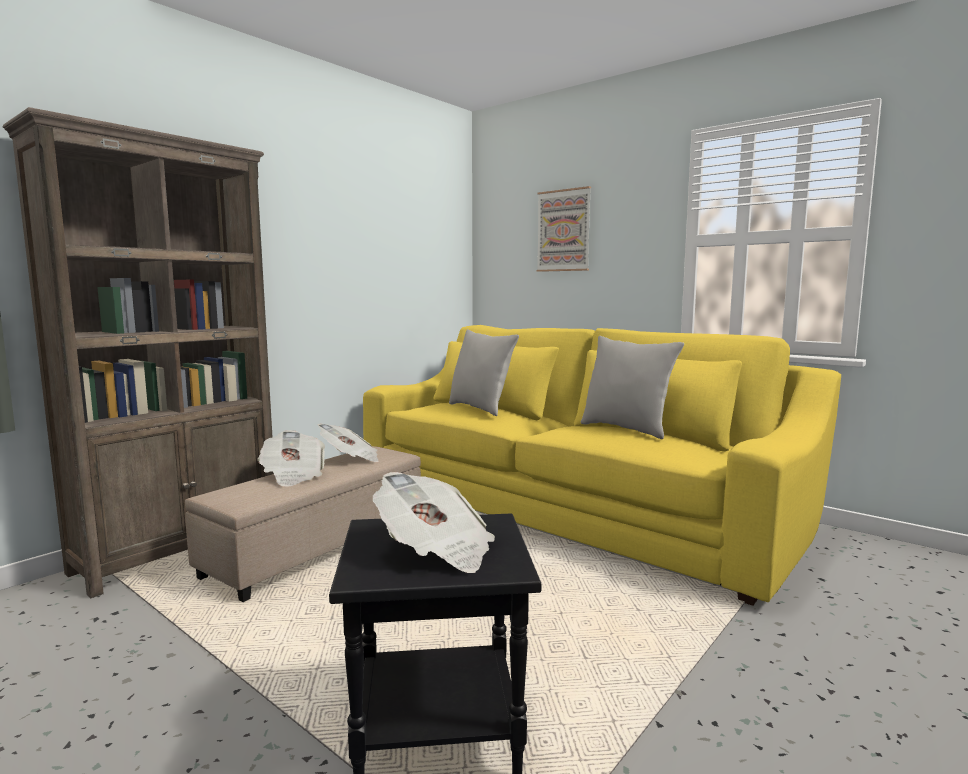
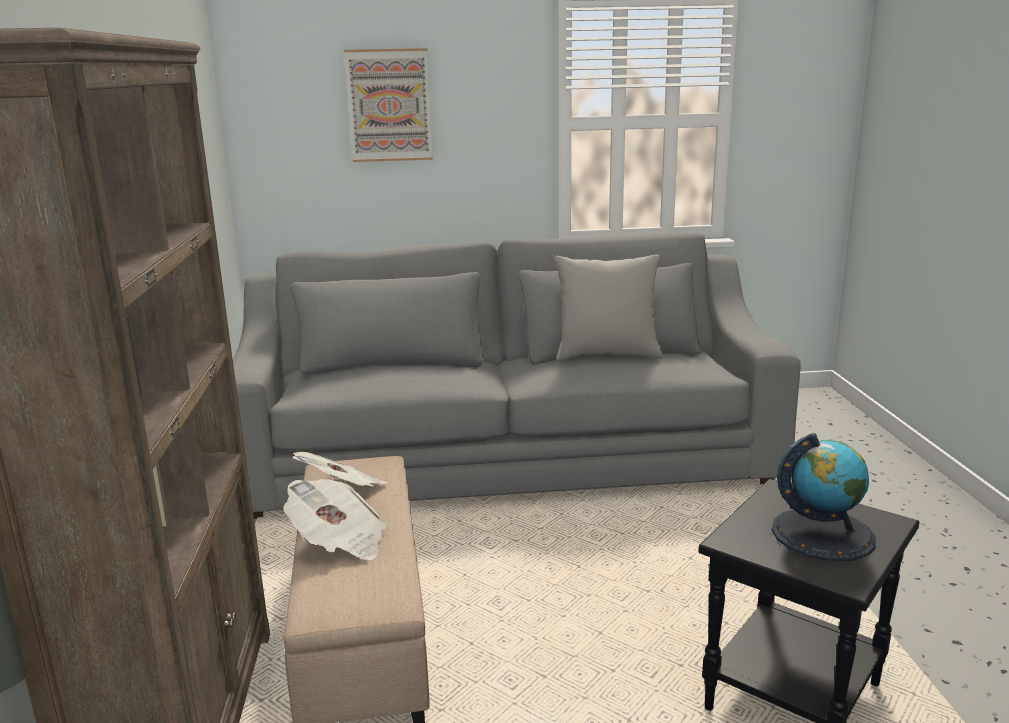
camera: 45 degrees left, 10 degrees up
yellow sofa [363,325,841,606] -> grey sofa [233,232,801,519]
newspaper [373,472,495,573] -> globe [772,433,876,561]
grey pillow [449,329,519,416] -> none

